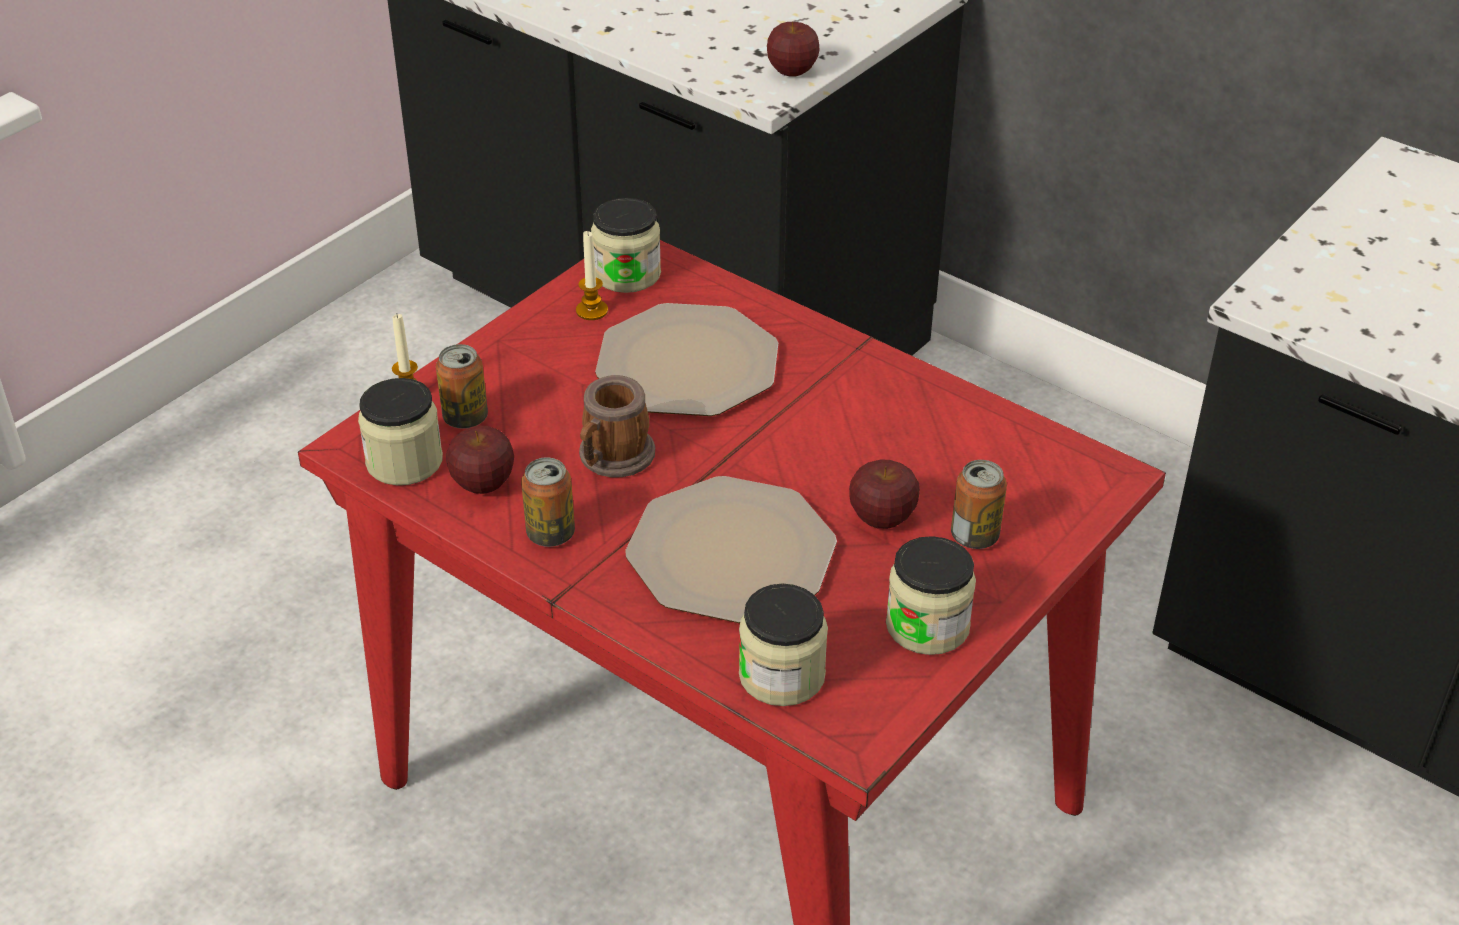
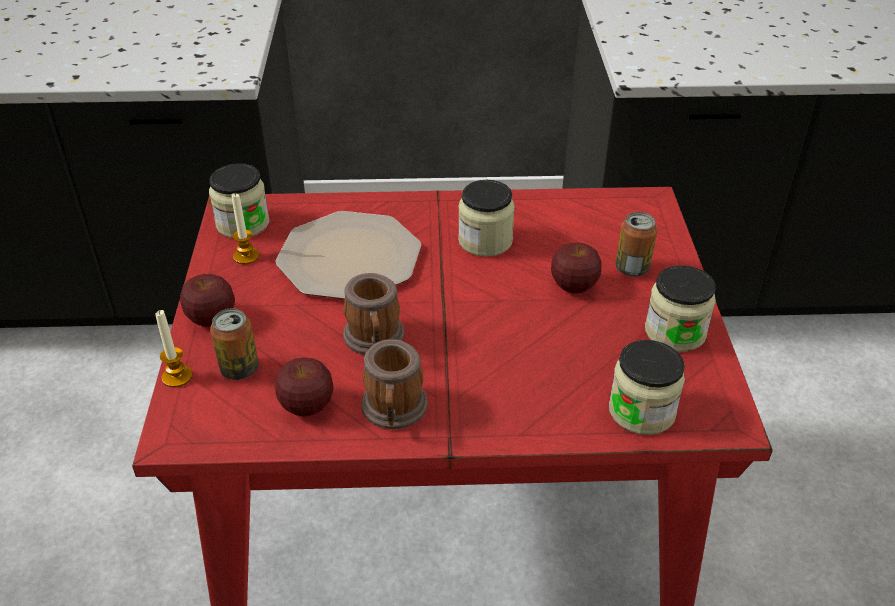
camera: 40 degrees left, 0 degrees up
jar [358,378,443,486] -> jar moved to [458,180,515,257]
can [521,457,575,547] -> mug [361,339,428,430]
plate [625,476,837,623] -> none
apple [767,21,819,77] -> apple moved to [180,274,235,327]

